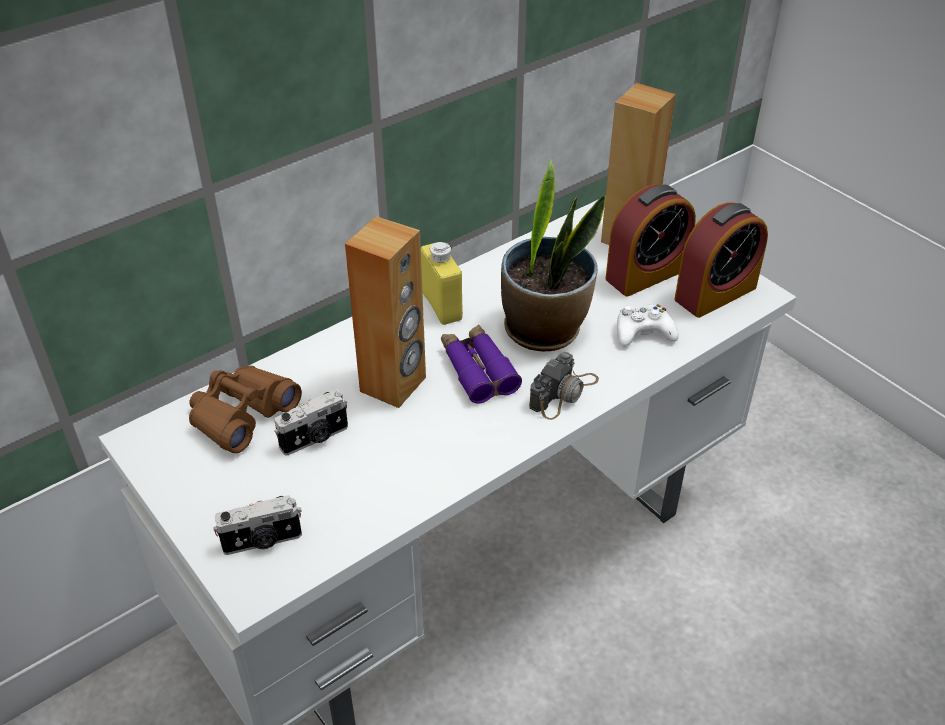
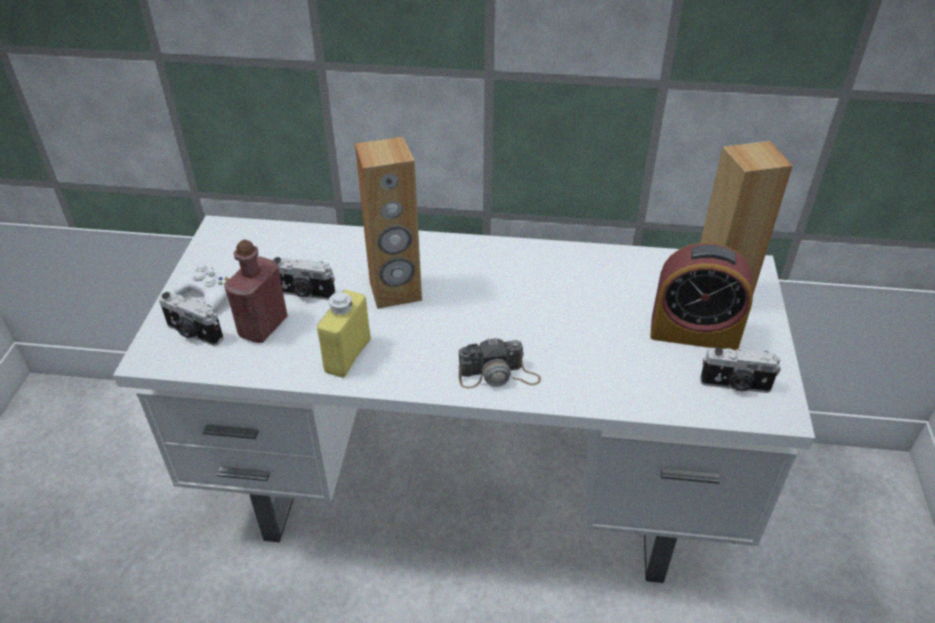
camera: 45 degrees right, 0 degrees up
brown binoculars [189,366,302,453] -> none
yellow bottle [421,242,463,325] -> yellow bottle moved to [317,290,371,378]
purple binoculars [441,325,522,404] -> none
potted plant [501,159,606,351] -> none
white game controller [617,304,679,347] -> white game controller moved to [174,263,230,311]
alarm clock [675,203,768,318] -> camera [701,347,781,393]
none -> red bottle [224,239,288,343]

